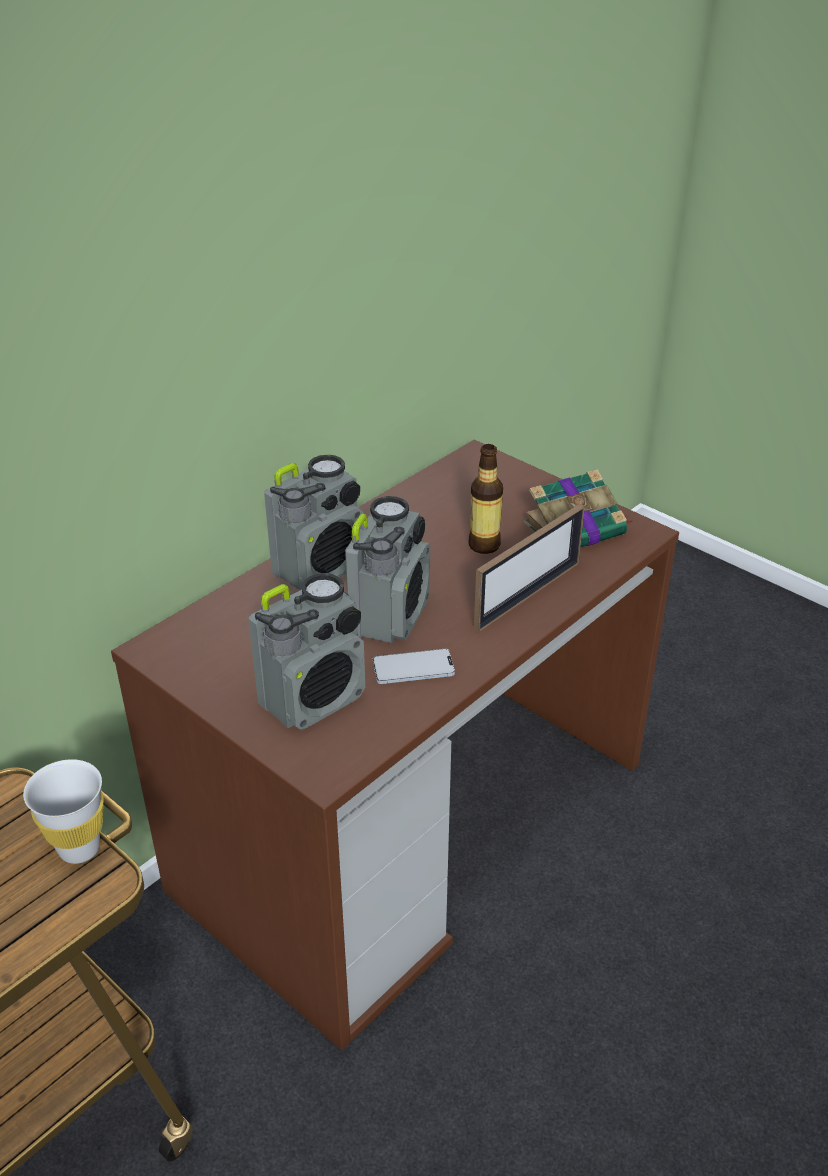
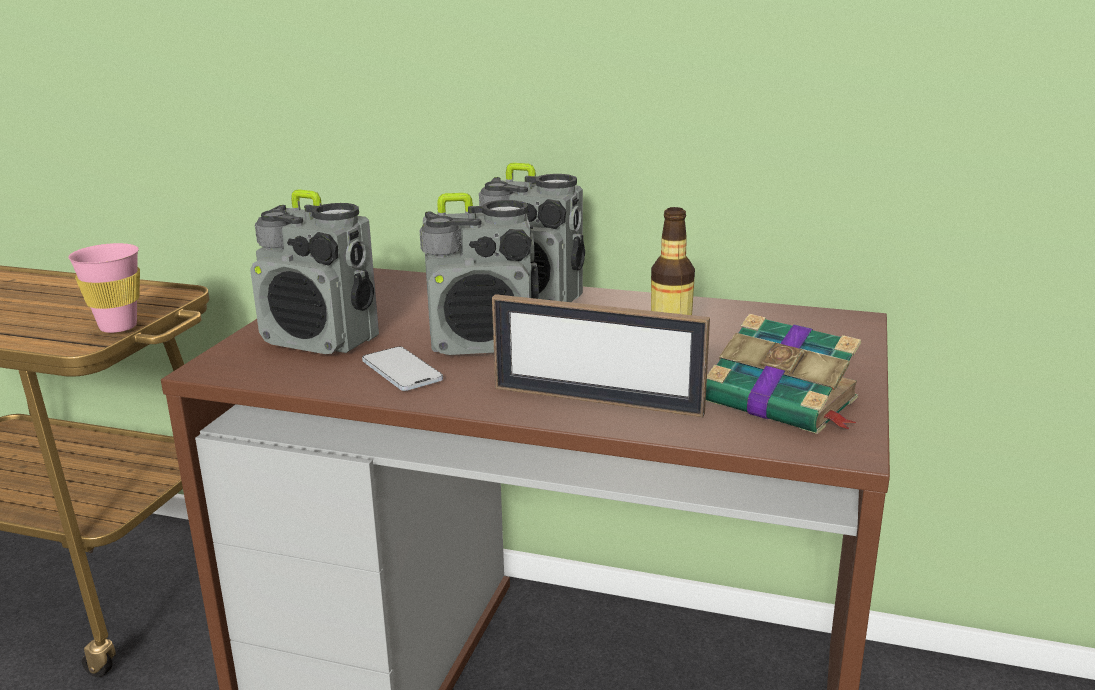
camera: 65 degrees right, 15 degrees down
white cup [23,759,104,864] -> pink cup [68,243,140,333]

